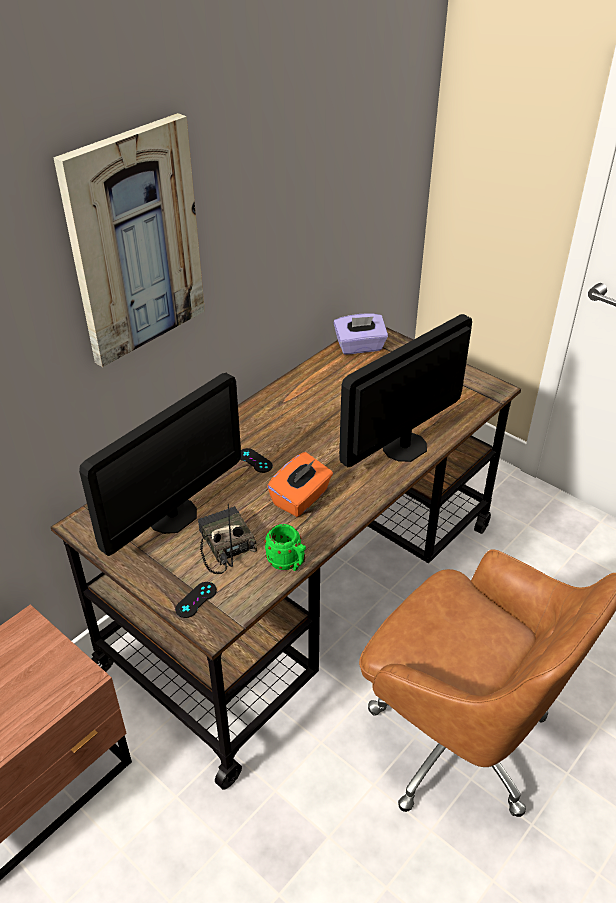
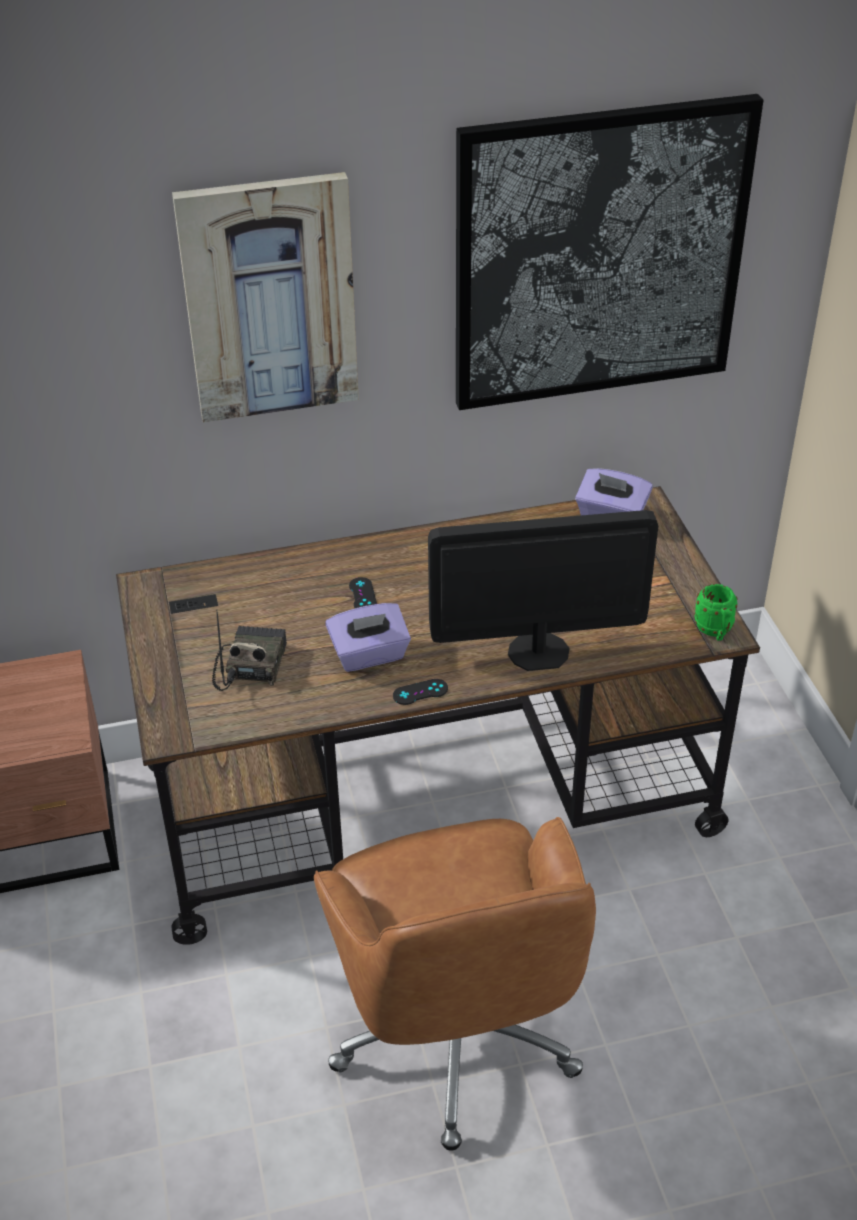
camera: 35 degrees right, 0 degrees up
monitor [79,373,241,556] -> none
black game controller [175,582,217,618] -> black game controller moved to [393,679,448,705]
green mug [264,524,306,571] -> green mug moved to [695,584,738,641]
orange tissue box [267,452,333,517] -> purple tissue box [325,603,411,672]
none -> picture [456,94,763,410]

